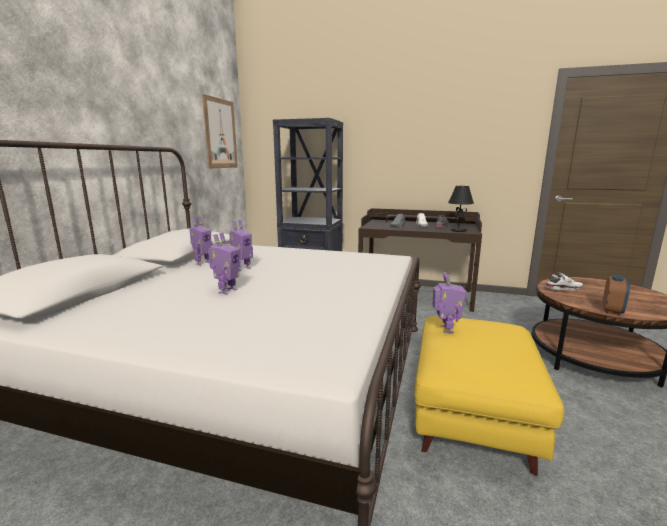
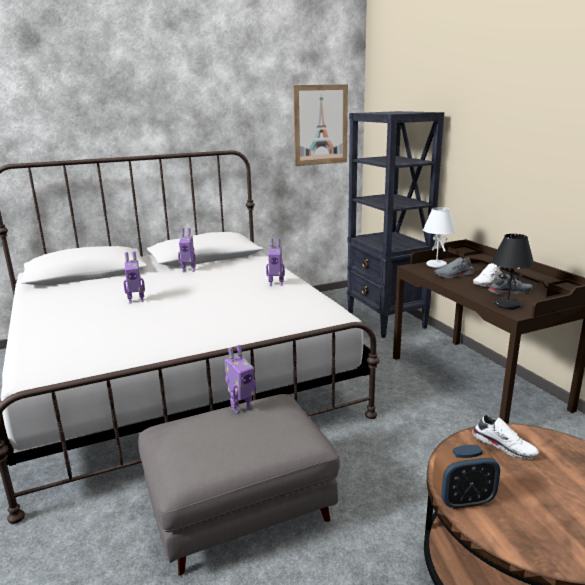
camera: 50 degrees right, 5 degrees up
toy robot [229,220,253,271] -> toy robot moved to [266,238,285,286]
yellow ottoman [414,316,564,476] -> grey ottoman [138,394,340,576]
none -> white table lamp [423,207,456,268]

